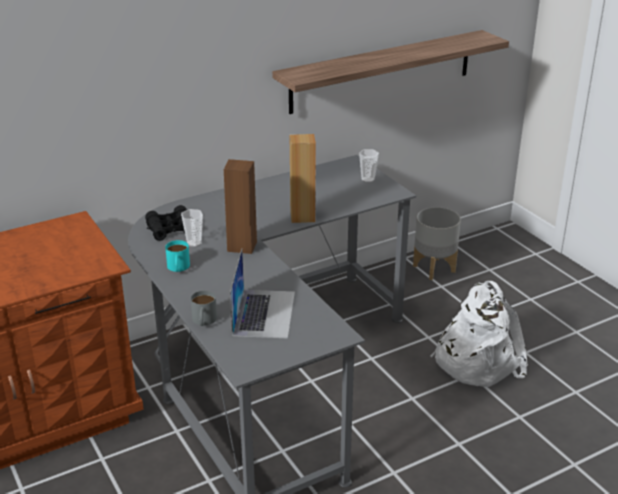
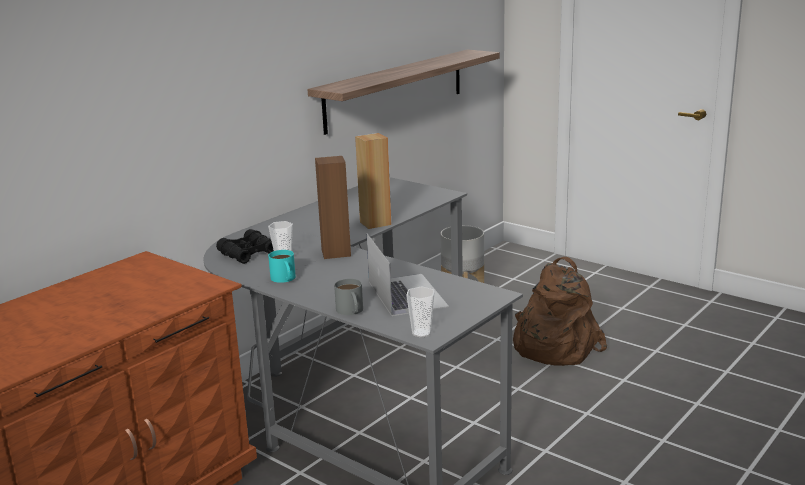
camera: 20 degrees left, 10 degrees down
cup [359,149,379,183] -> cup moved to [406,287,435,338]
white backpack [430,281,528,387] -> brown backpack [513,257,607,366]

